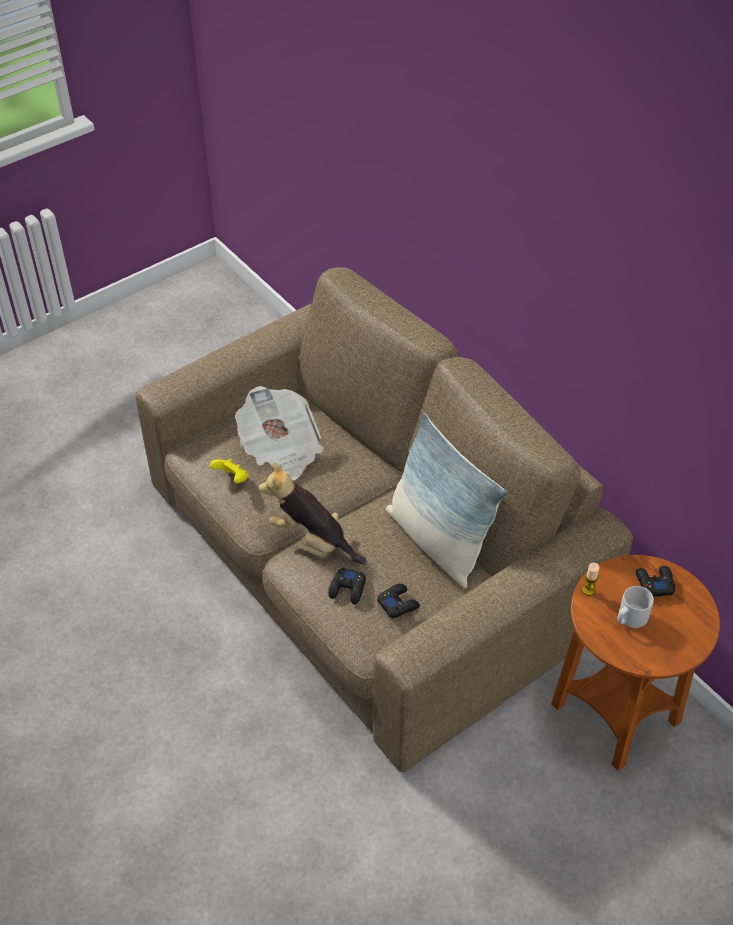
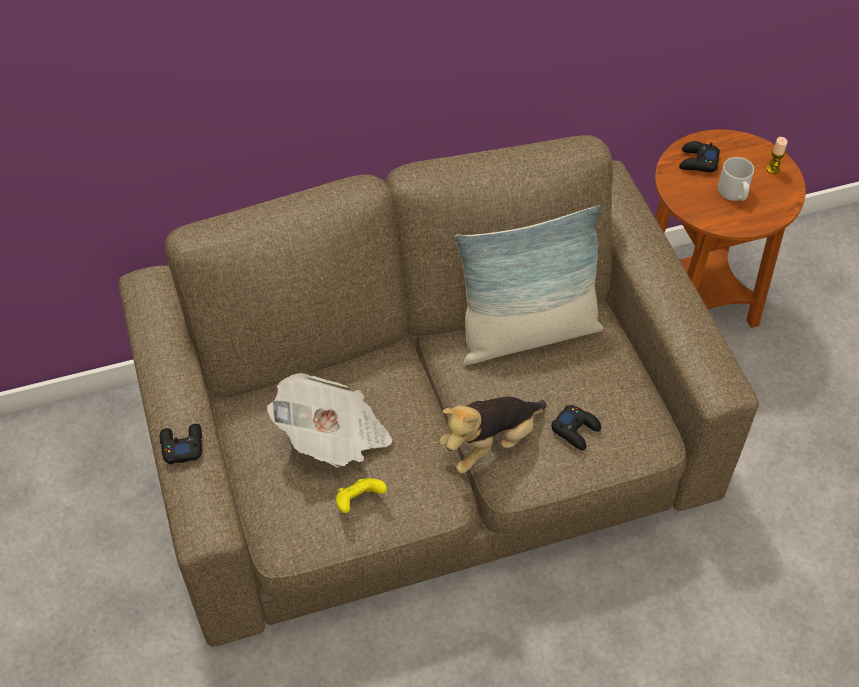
camera: 70 degrees left, 5 degrees up
black game controller [377,584,420,618] -> black game controller moved to [160,424,202,464]
candle [582,563,600,596] -> candle moved to [766,137,788,174]

